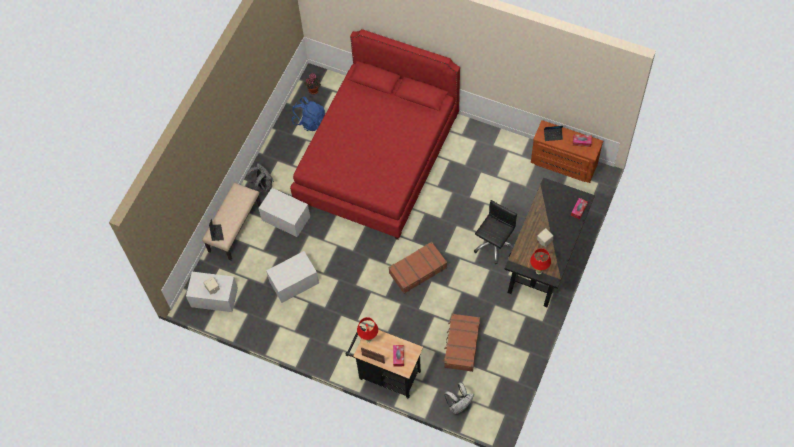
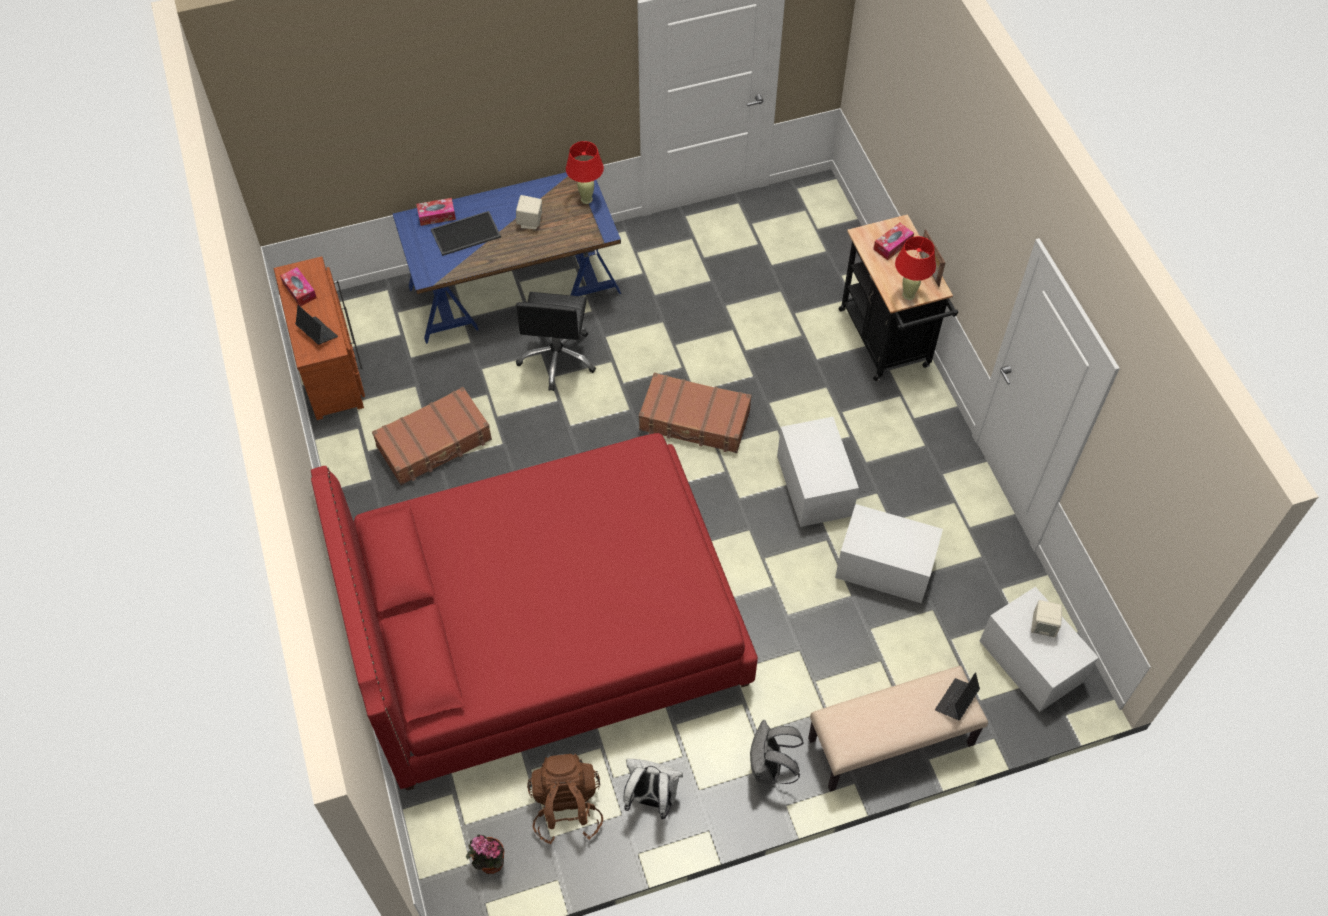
camera: 135 degrees left, 5 degrees down
white storage box [258,188,310,237] -> white storage box moved to [777,417,859,527]
blue backpack [292,97,325,131] -> brown backpack [527,753,603,844]
brown suitcase [442,313,480,372] -> brown suitcase moved to [372,387,492,485]
white backpack [444,383,474,414] -> white backpack moved to [623,759,683,819]
black office chair [474,200,517,264] -> black office chair turned 75 degrees counterclockwise [516,292,596,391]
black desk [504,177,595,307] -> blue desk [393,172,621,344]
none -> tray [431,211,501,256]

